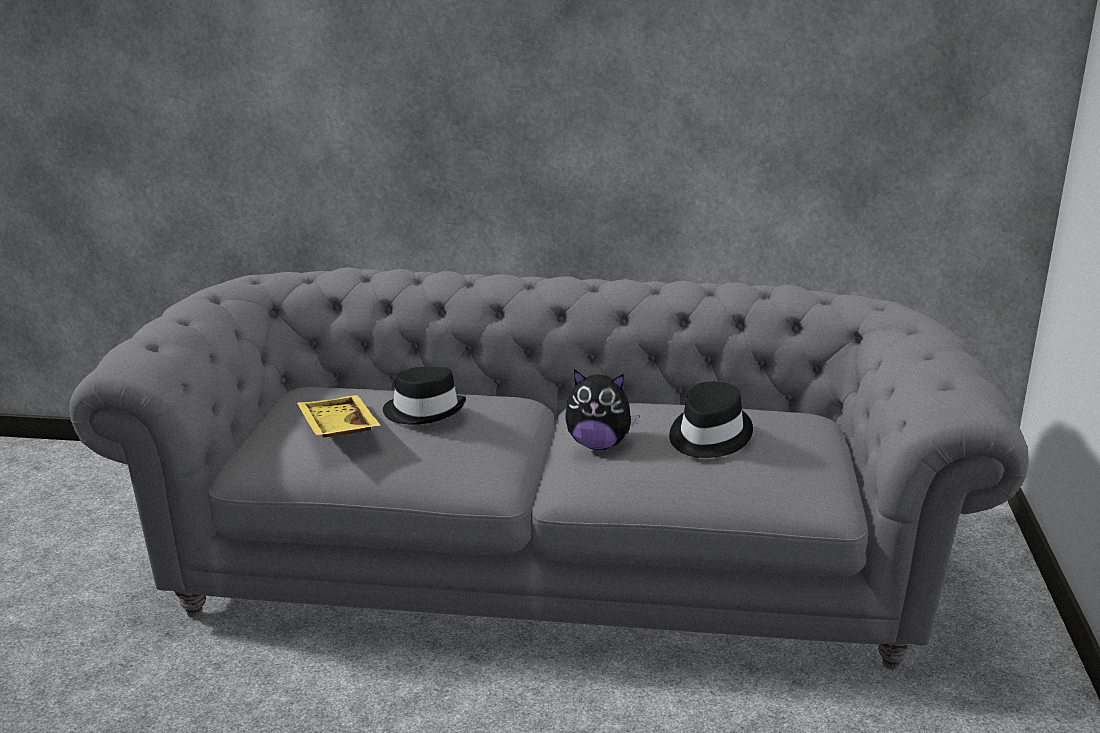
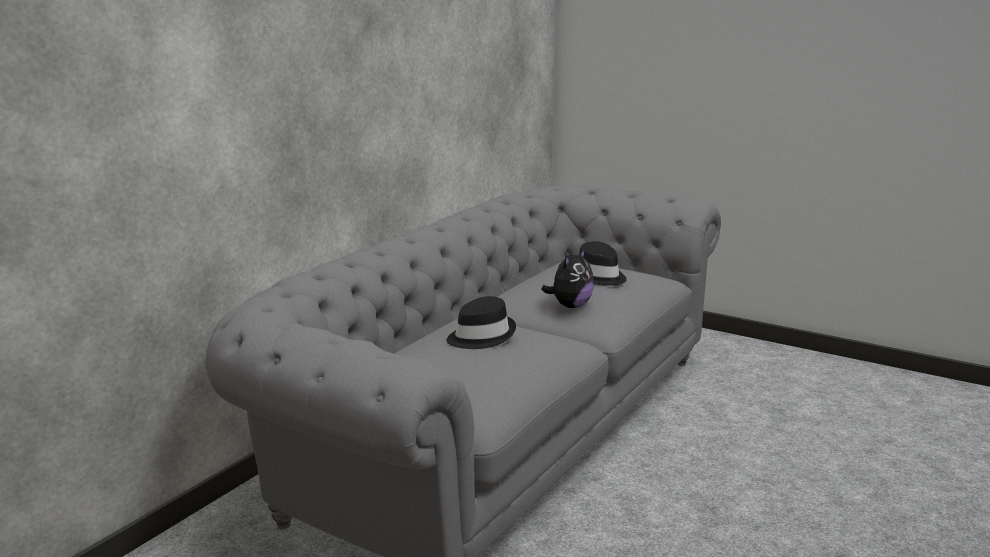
camera: 65 degrees left, 5 degrees down
yellow tray [297,395,381,437] -> none

